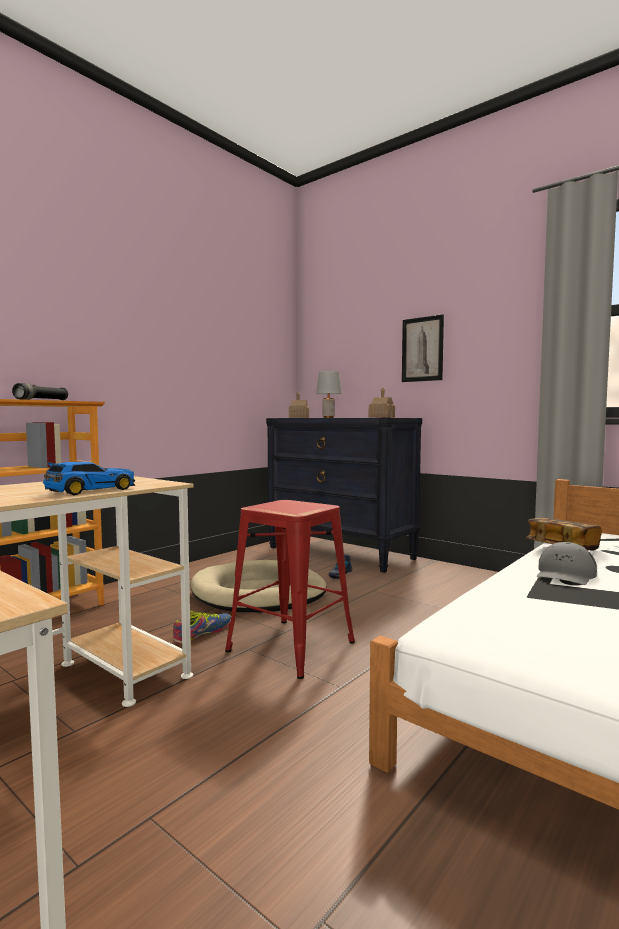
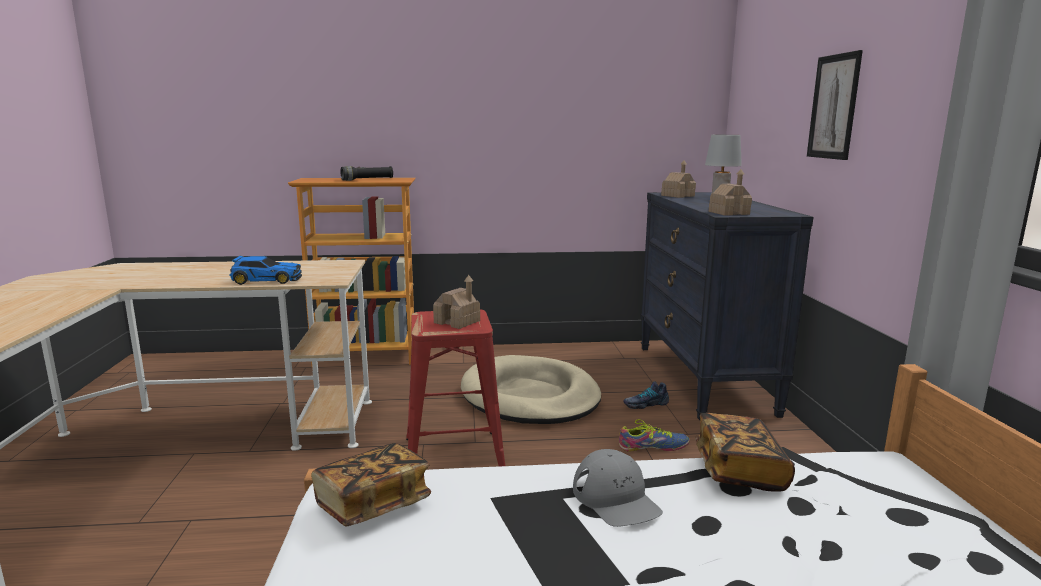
camera: 45 degrees right, 10 degrees up
shoe [173,611,231,644] -> shoe moved to [619,419,690,451]
grey cap [537,542,597,585] -> grey cap turned 105 degrees counterclockwise [573,449,663,527]
none -> book [311,443,431,526]
none -> toy house [433,275,480,329]

